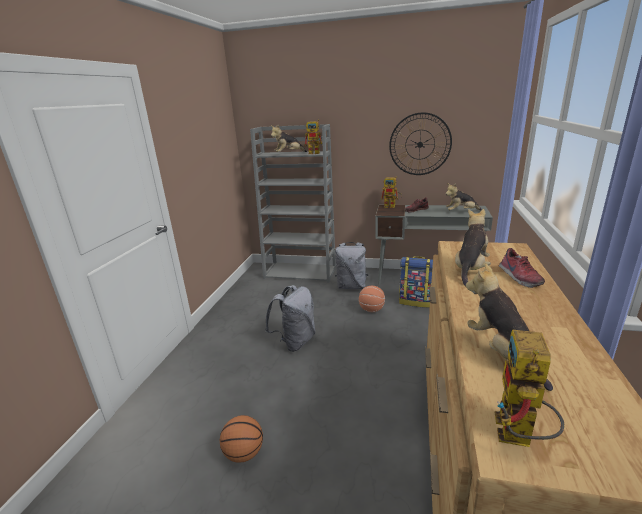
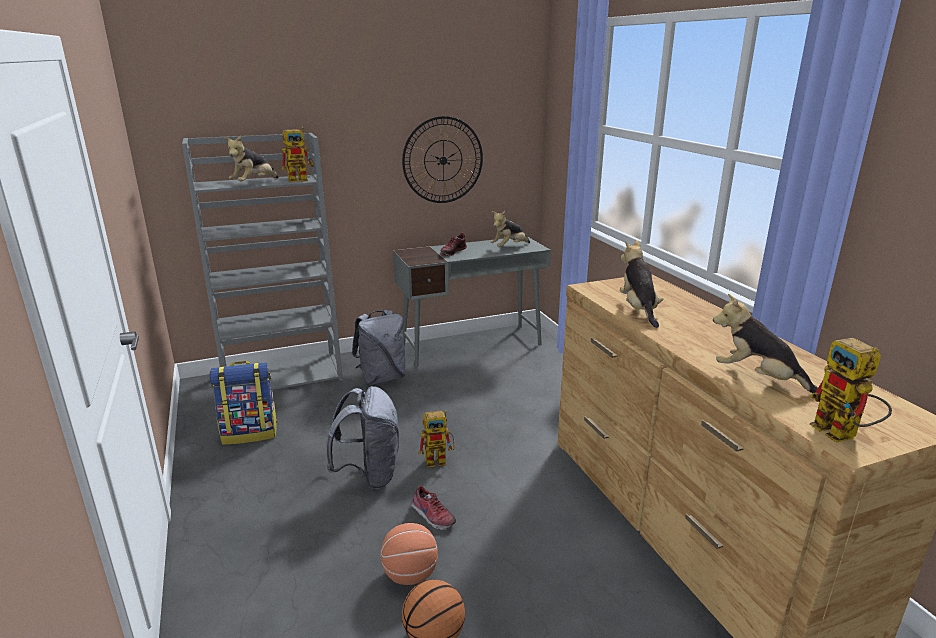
camera: 35 degrees left, 0 degrees up
basketball [359,286,385,312] -> basketball moved to [380,523,438,585]
toy robot [380,176,402,208] -> toy robot moved to [419,410,455,468]
backpack [399,256,433,308] -> backpack moved to [209,361,277,445]
shoe [499,248,545,288] -> shoe moved to [411,486,456,530]

